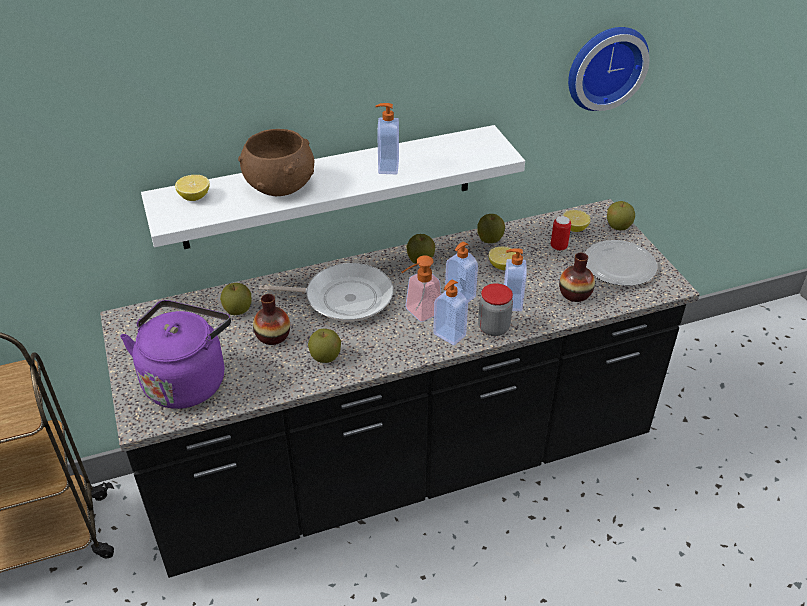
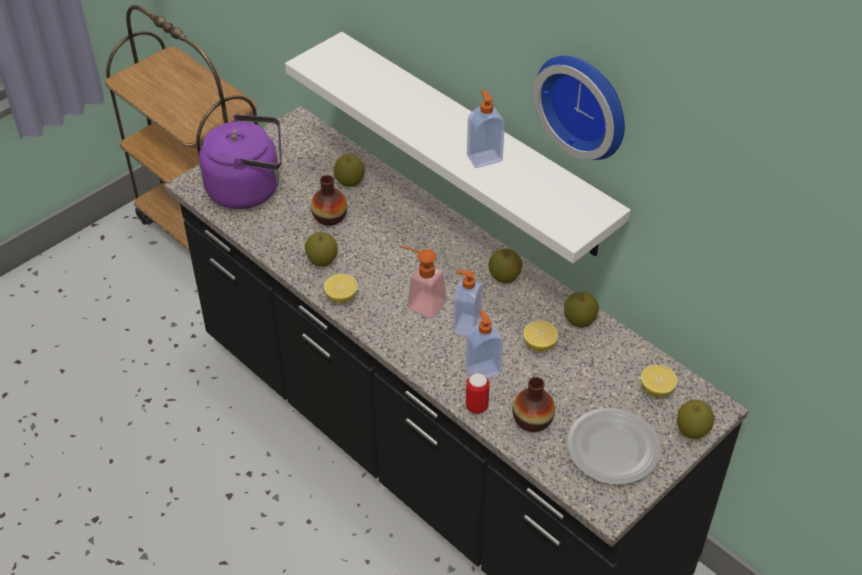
camera: 65 degrees right, 5 degrees up
lemon [175,175,210,201] -> lemon moved to [324,274,358,303]
brown bowl [238,129,315,196] -> none
frying pan [259,263,393,322] -> none
soap dispenser [433,280,468,345] -> none
jar [478,283,513,336] -> none
can [551,216,571,251] -> can moved to [466,373,490,414]
wall clock [568,27,649,111] -> wall clock moved to [533,56,625,160]

